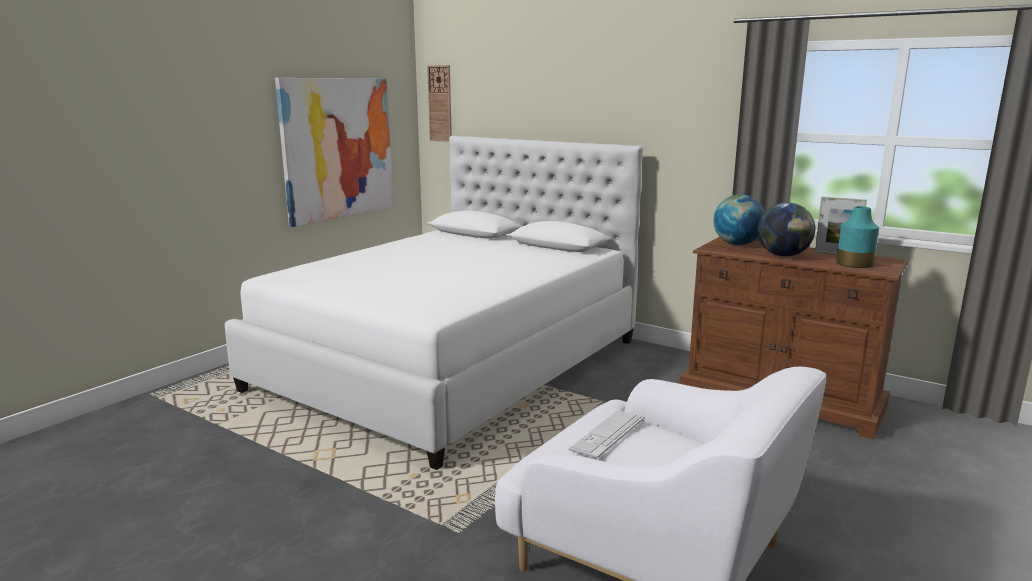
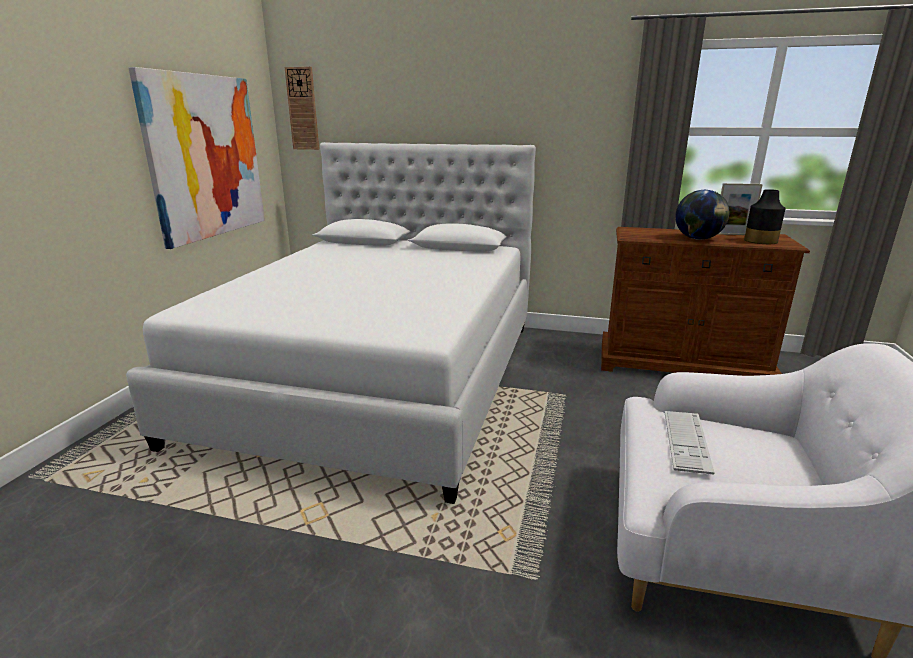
camera: 20 degrees left, 5 degrees up
globe [713,195,765,245] -> none
turquoise vase [836,206,879,268] -> black vase [744,189,786,244]

